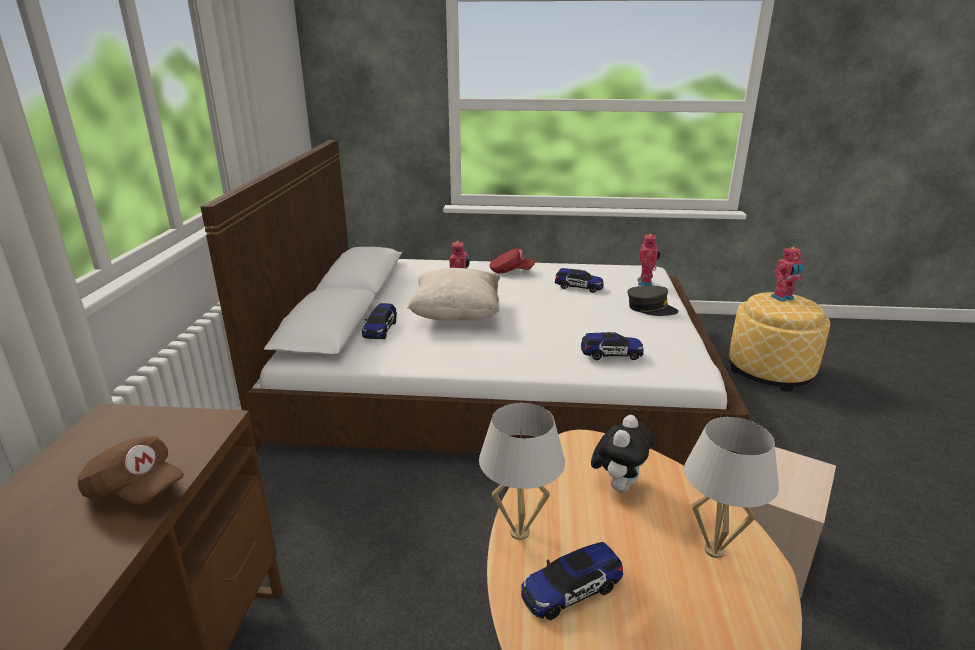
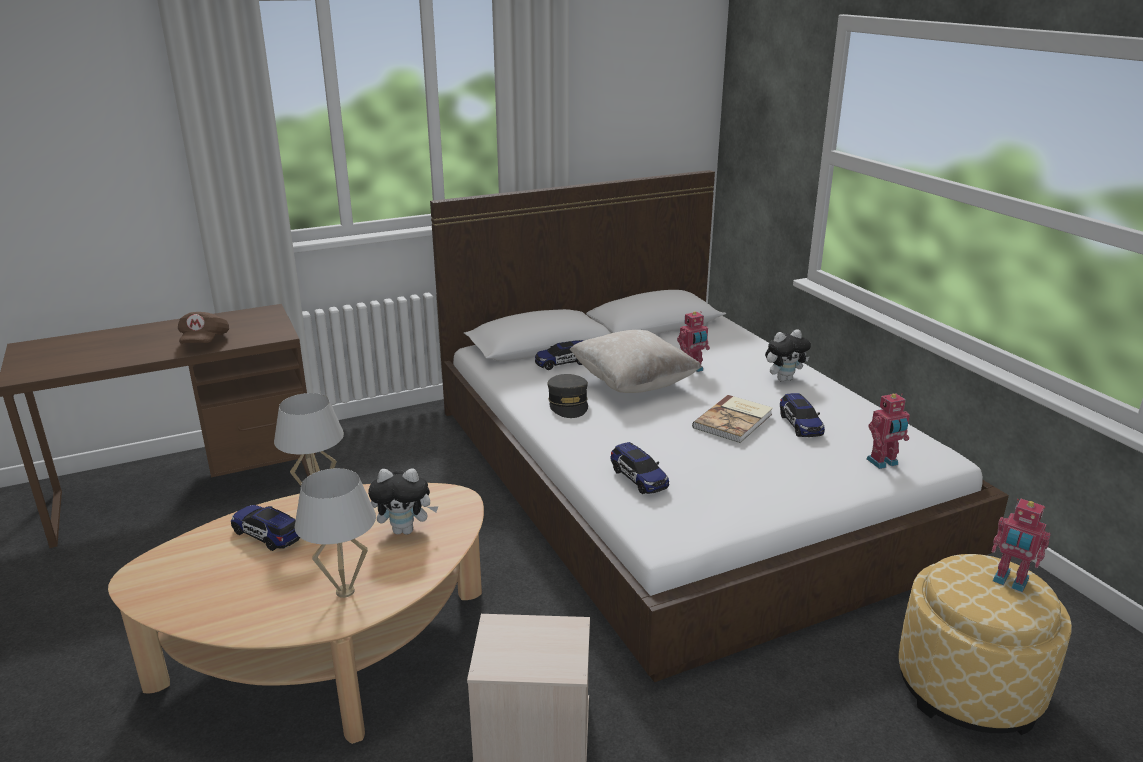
camera: 60 degrees right, 0 degrees up
red cap [490,248,535,274] -> plush toy [765,329,811,382]
grey cap [627,286,678,316] -> grey cap moved to [547,374,588,418]
none -> book [692,395,773,443]

